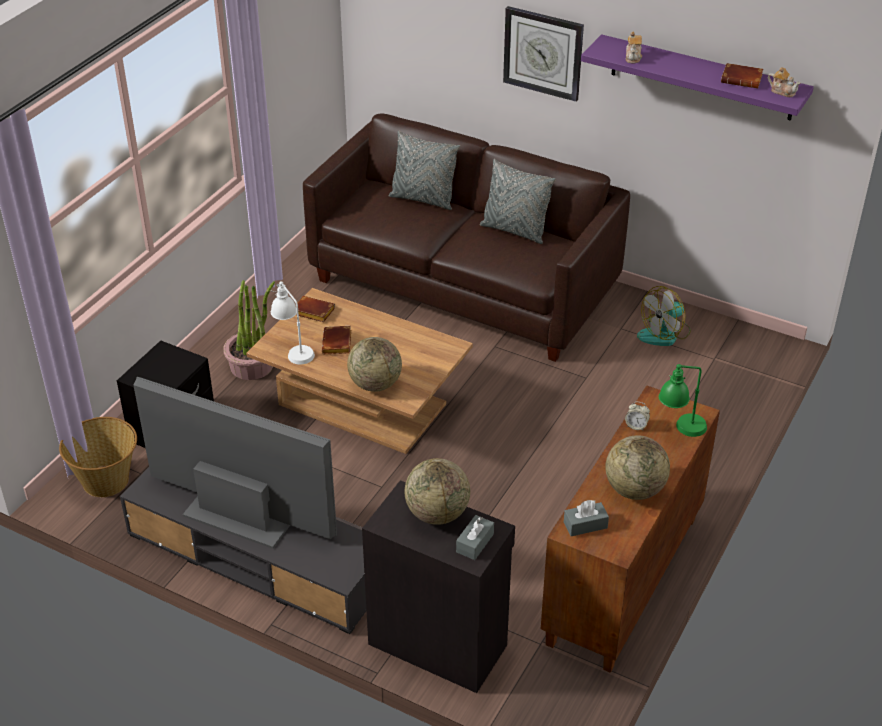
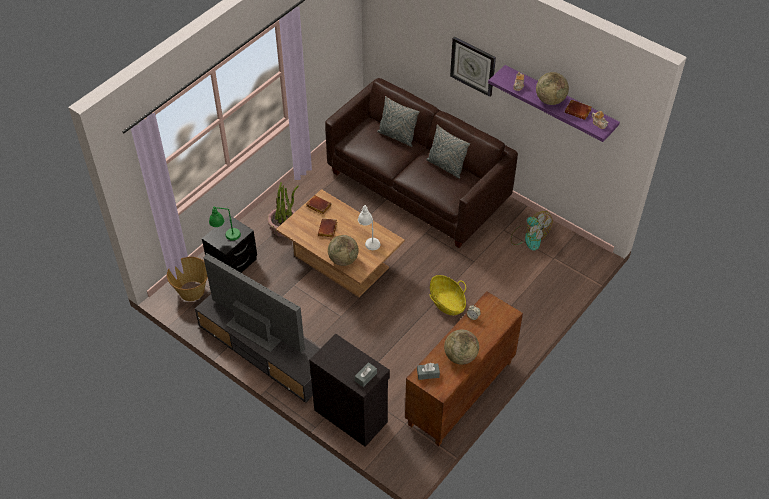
camera: 10 degrees right, 10 degrees up
white table lamp [271,281,315,365] -> white table lamp moved to [358,205,380,250]
globe [405,458,470,525] -> globe moved to [536,72,569,105]
fan [637,286,691,346] -> fan turned 105 degrees counterclockwise [511,211,552,251]
green table lamp [659,364,707,437] -> green table lamp moved to [209,207,241,241]
none -> basket [430,275,466,315]

